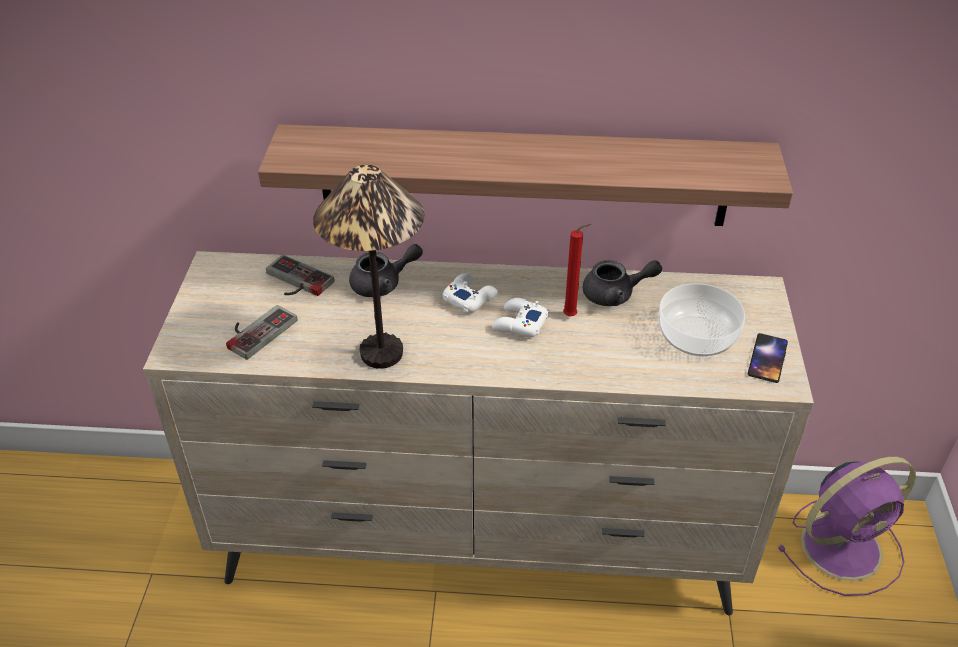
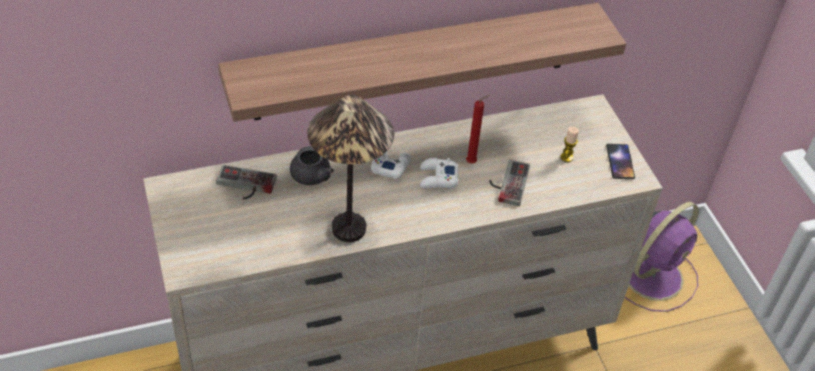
camera: 25 degrees left, 5 degrees up
game controller [226,305,297,360] -> game controller moved to [489,159,530,206]
grey teapot [583,260,662,306] -> none
bowl [658,283,745,357] -> candle [560,127,579,162]

